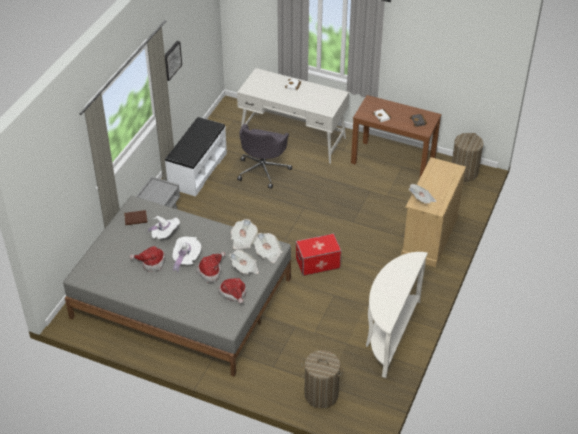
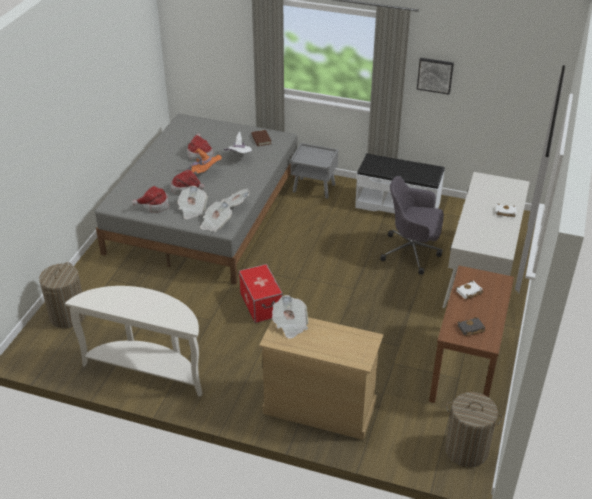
camera: 85 degrees right, 5 degrees down
white hat [172,237,201,273] -> orange hat [187,148,222,174]

